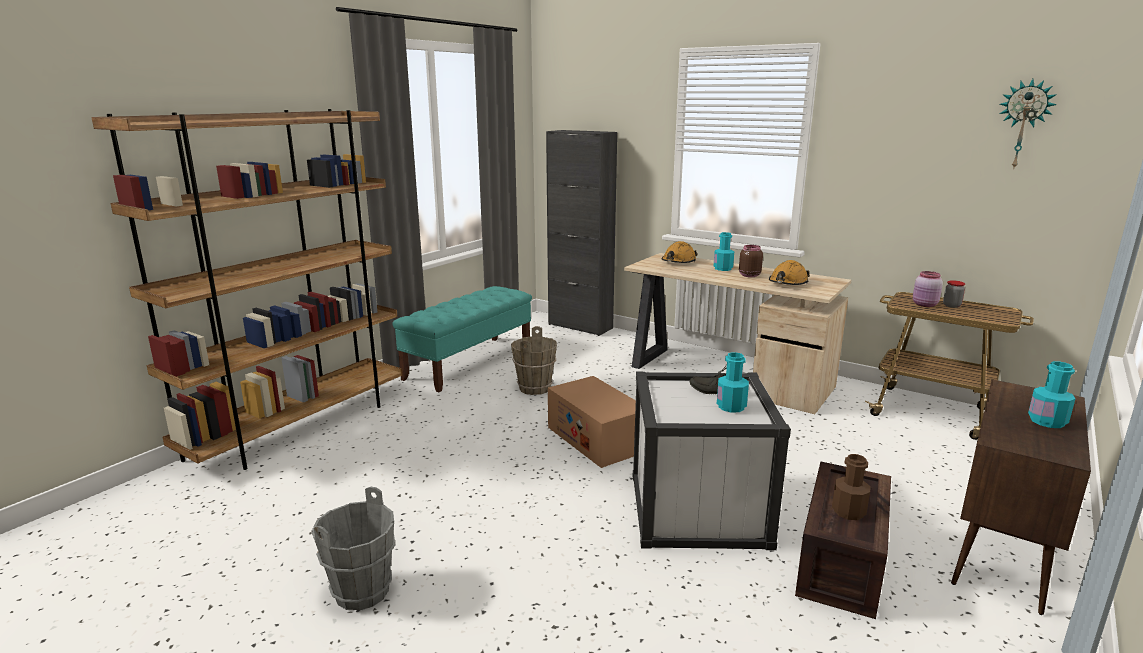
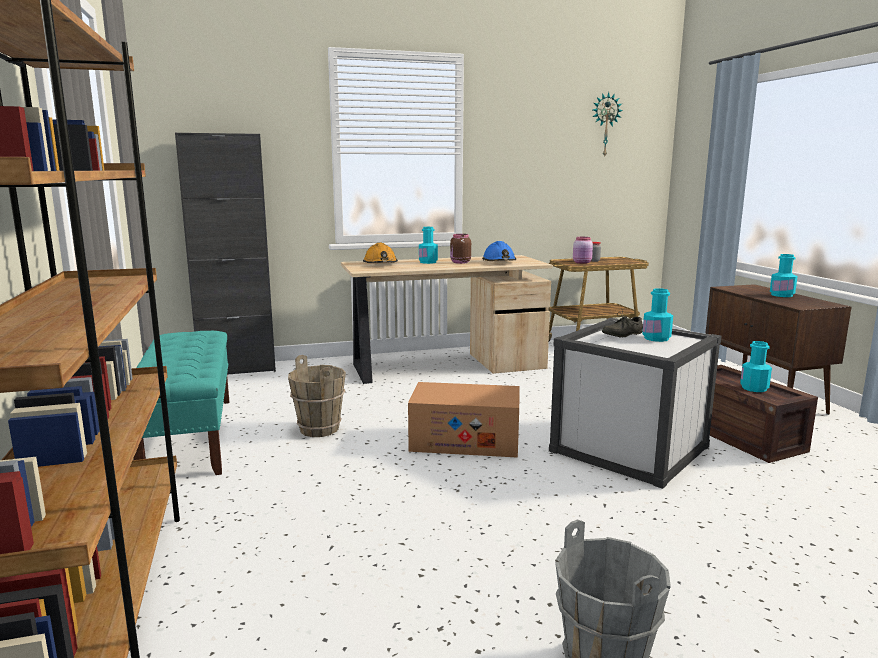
camera: 50 degrees left, 5 degrees down
orange hard hat [769,260,810,285] -> blue hard hat [482,241,516,261]
brown bottle [832,454,871,520] -> turquoise bottle [740,341,772,392]

